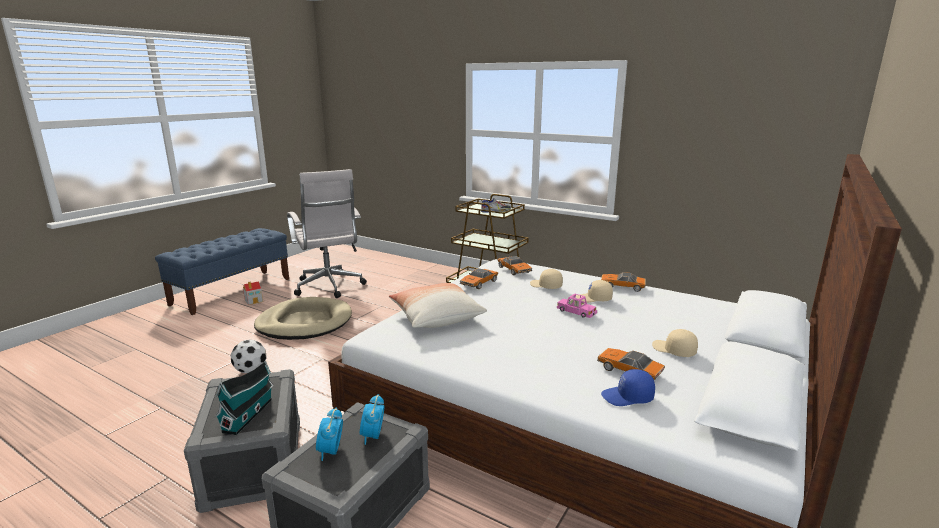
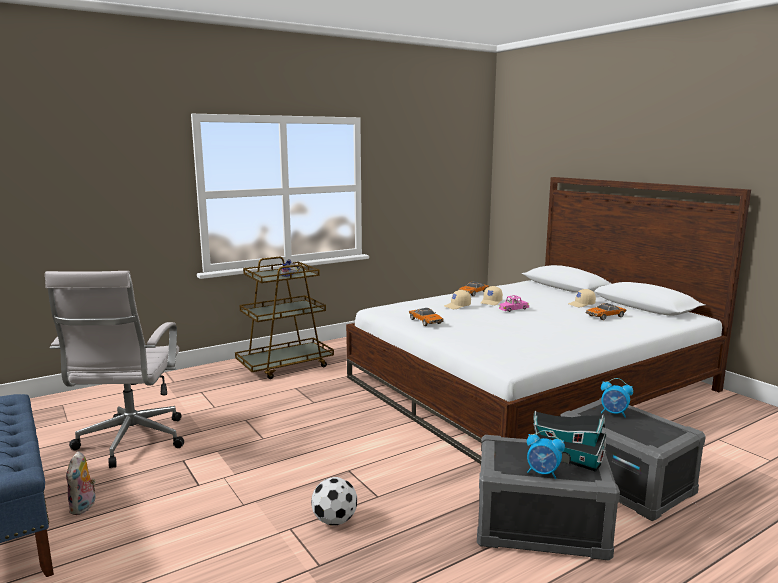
camera: 65 degrees left, 5 degrees down
toy house [243,281,263,305] -> plush toy [66,451,96,515]
beige dog bed [254,297,352,340] -> none
white office chair [287,169,367,298] -> white office chair turned 90 degrees clockwise [45,271,184,468]
alarm clock [316,408,343,461] -> alarm clock moved to [527,430,565,479]
pillow [389,283,487,328] -> none
toy car [497,256,532,275] -> none
blue cap [601,369,655,406] -> none

